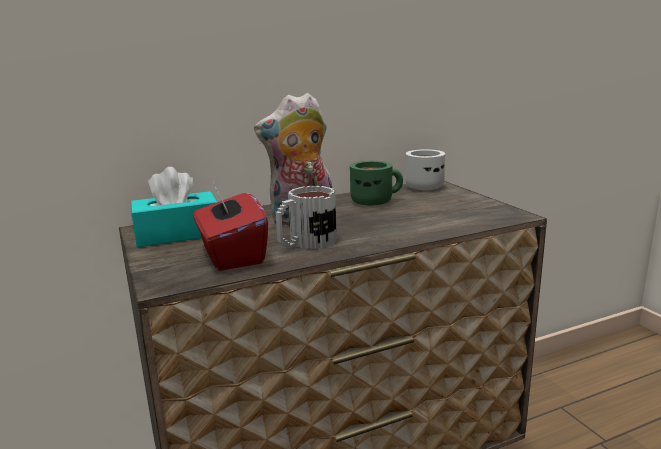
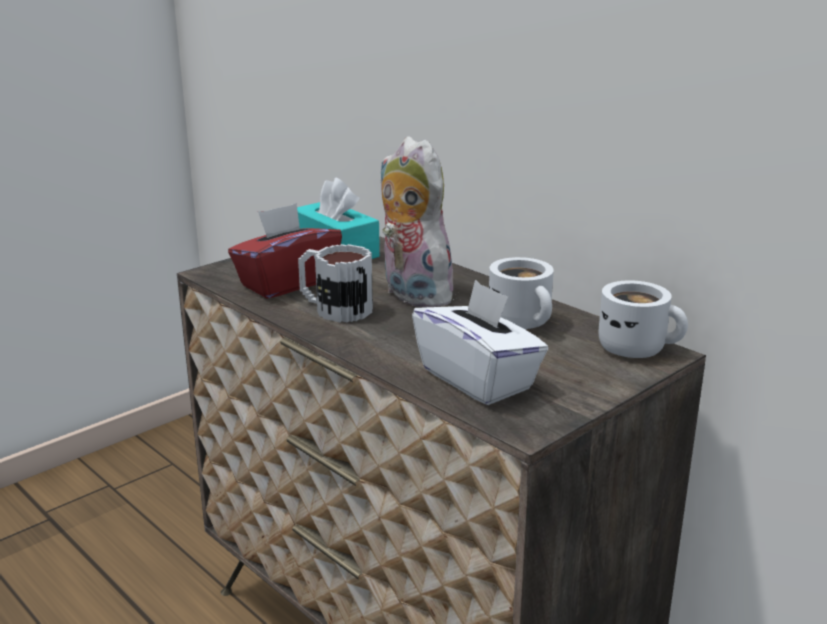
camera: 70 degrees right, 5 degrees up
green mug [350,161,403,205] -> white mug [489,257,554,329]
none -> white tissue box [412,280,548,405]

